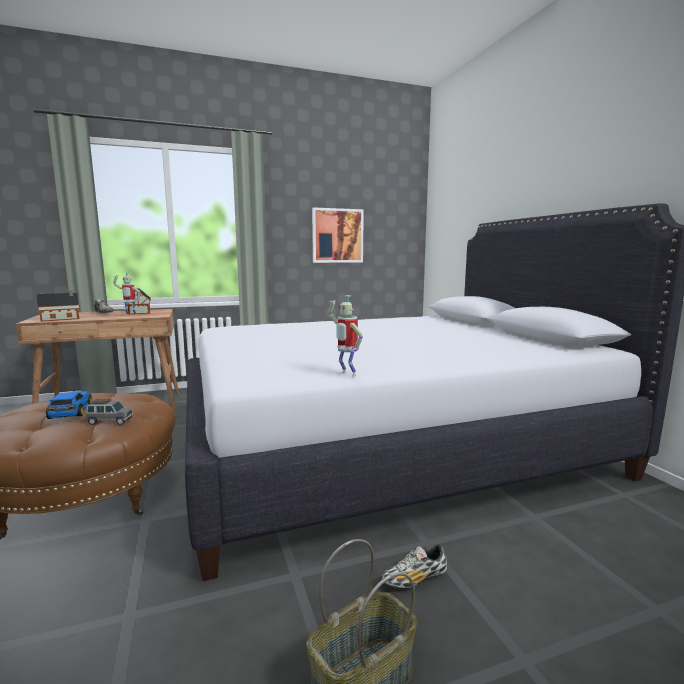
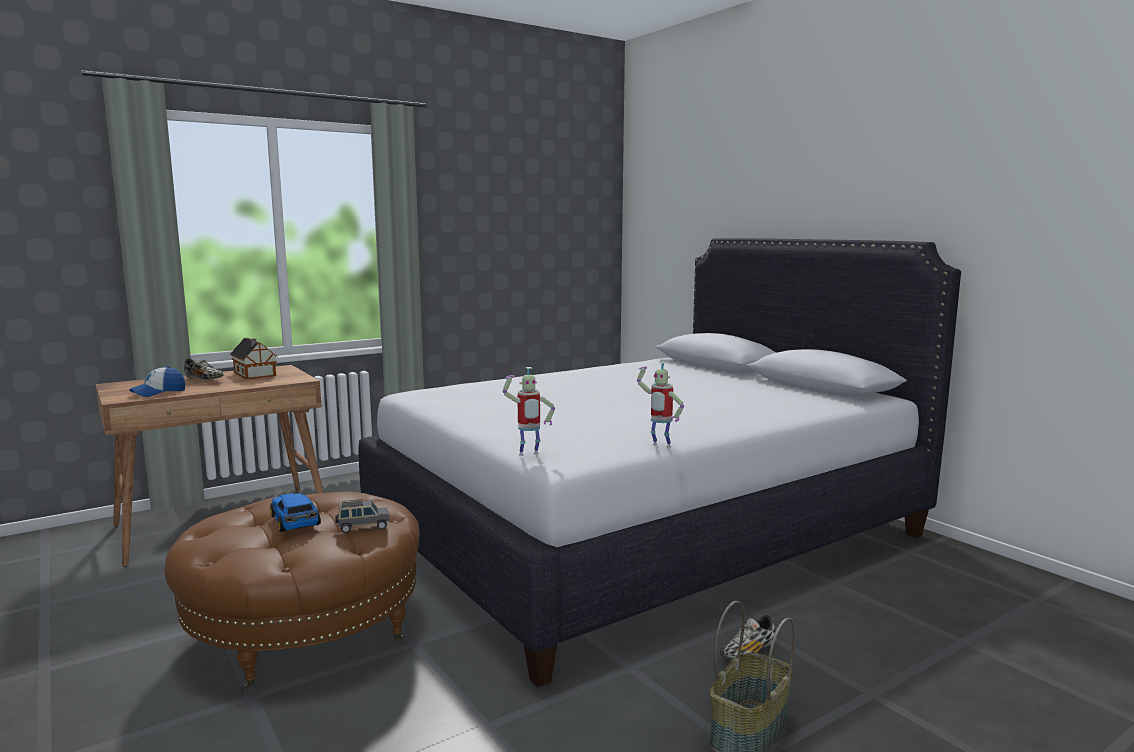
camera: 15 degrees left, 0 degrees up
toy house [36,290,80,322] -> cap [129,366,185,397]
toy robot [113,272,141,316] -> toy robot moved to [503,367,555,456]
picture [312,207,364,263] -> none

